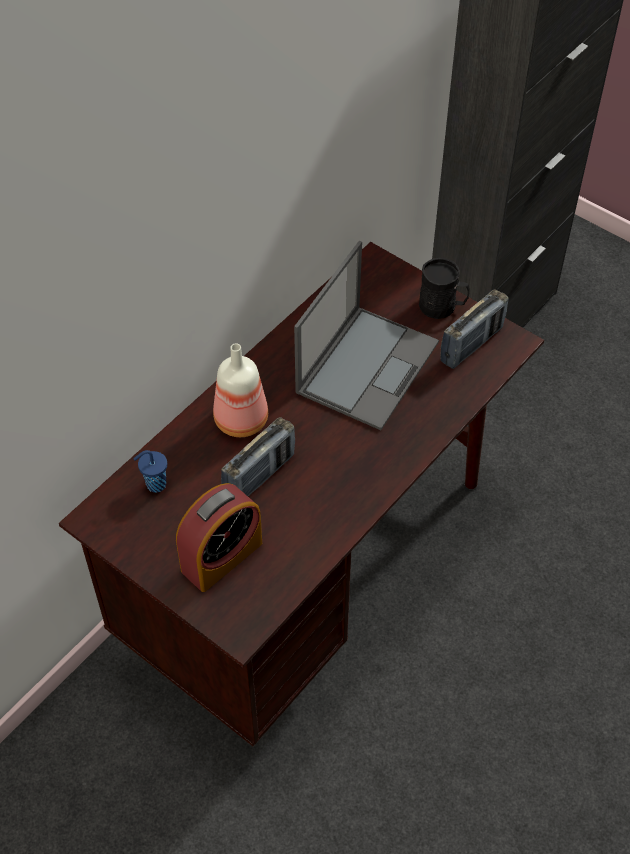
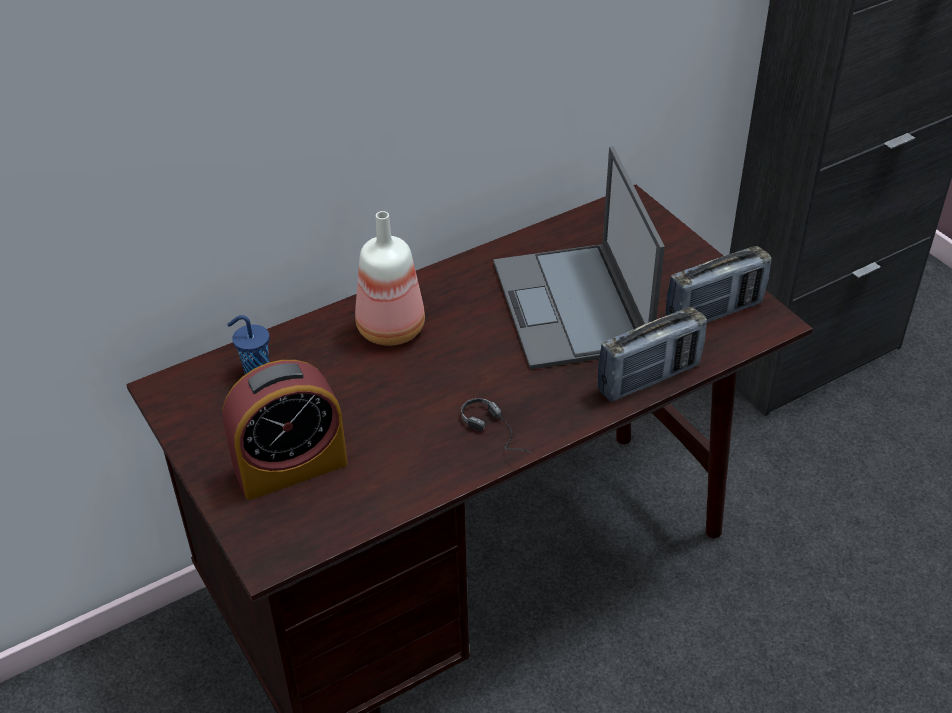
camera: 20 degrees right, 10 degrees down
radio [221,417,295,496] -> radio moved to [597,307,707,402]
laptop [294,241,439,430] -> laptop turned 120 degrees clockwise [493,146,665,369]
black mug [419,258,470,319] -> none
none -> headphones [461,398,532,453]

